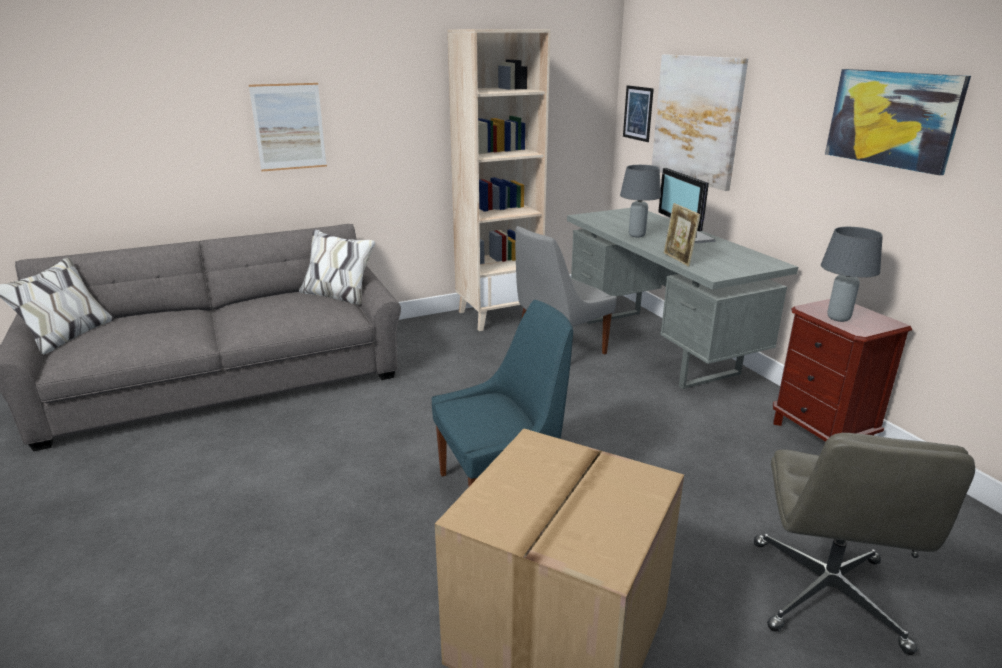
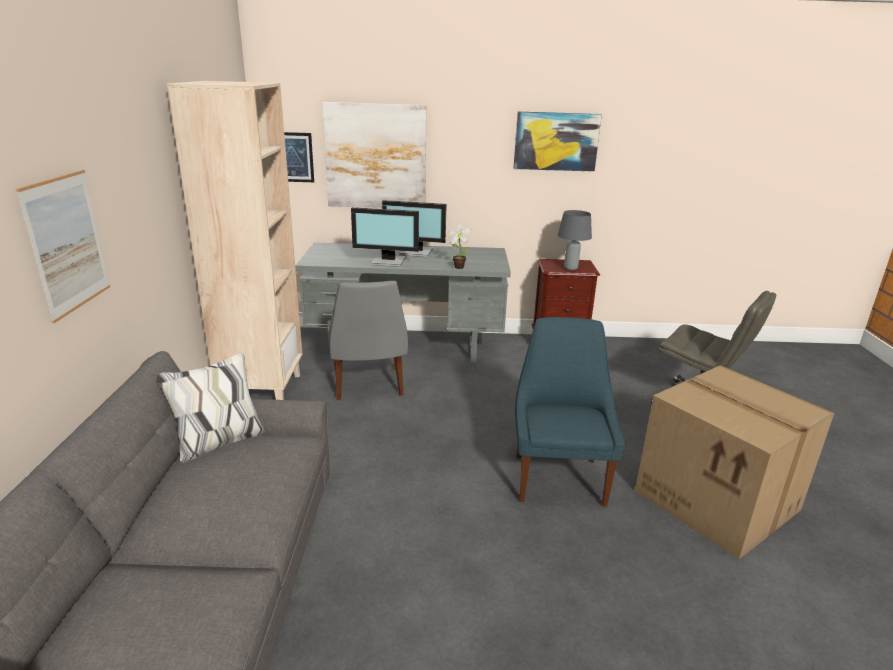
camera: 65 degrees left, 0 degrees up
grey table lamp [620,165,661,237] -> monitor [351,207,419,267]
picture frame [664,203,700,267] -> potted plant [448,224,471,269]

